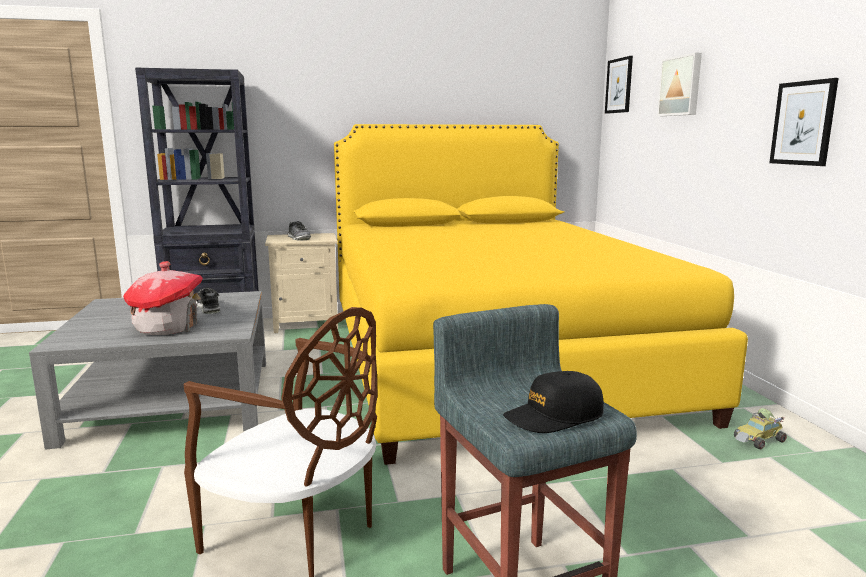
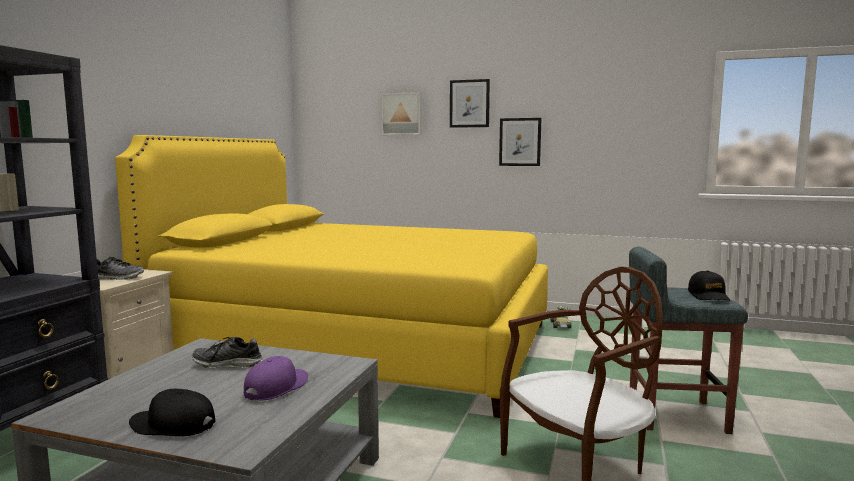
camera: 60 degrees left, 5 degrees down
toy house [123,261,203,335] -> purple cap [244,356,308,401]
picture [605,56,633,114] -> picture moved to [450,79,490,128]
none -> black cap [129,389,216,436]

